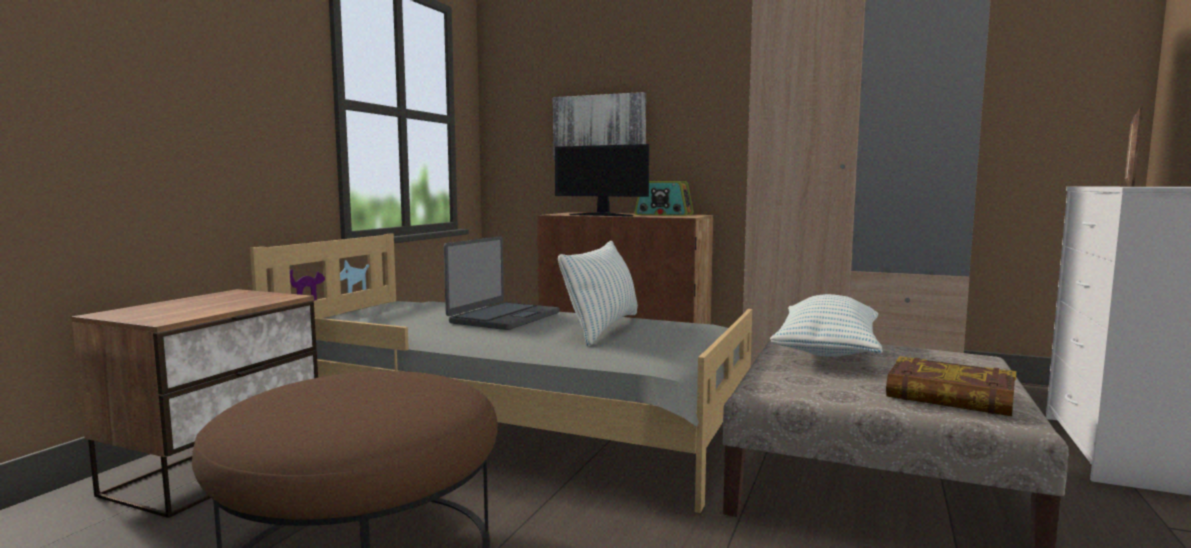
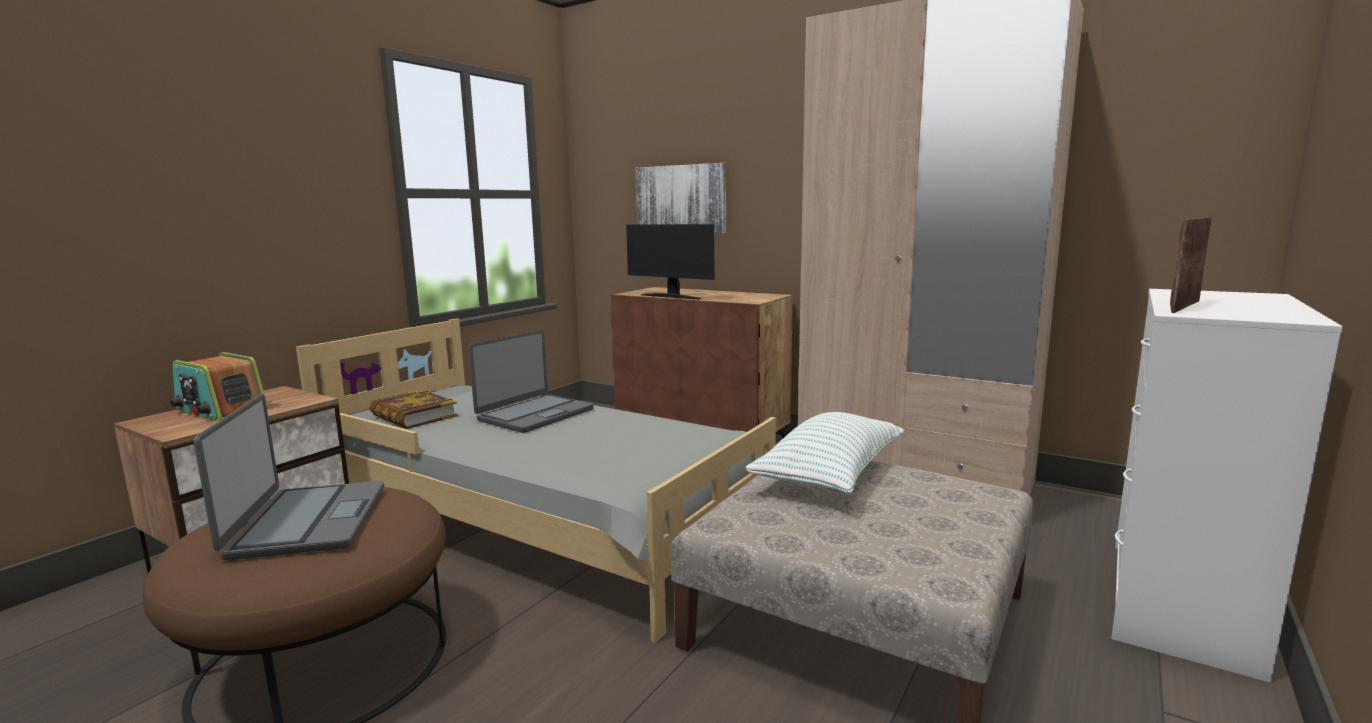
camera: 10 degrees right, 5 degrees up
pillow [558,241,638,347] -> none
radio [634,181,694,216] -> radio moved to [170,352,268,421]
book [886,356,1016,416] -> book moved to [370,390,458,429]
none -> laptop [193,394,384,561]

